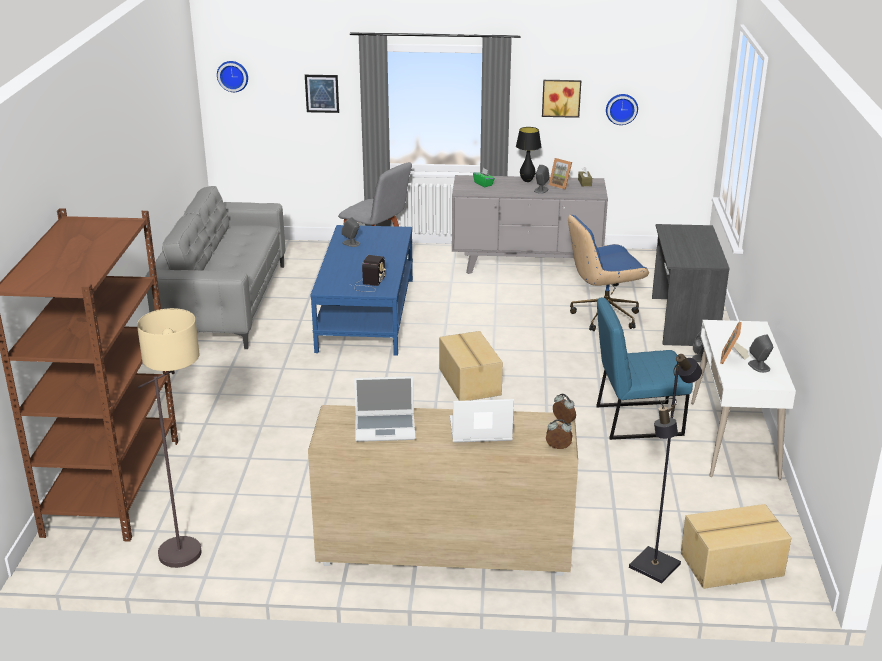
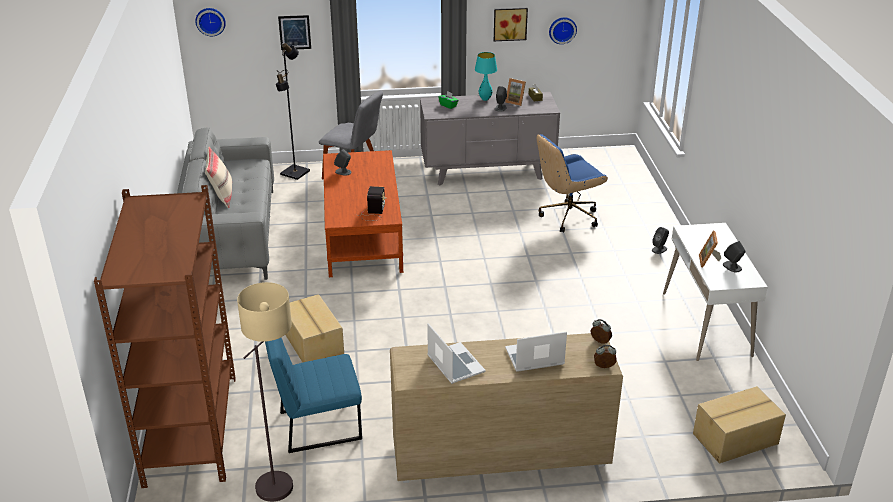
camera: 10 degrees left, 5 degrees up
blue coffee table [310,225,413,356] -> brown coffee table [323,150,403,277]
laptop [354,376,415,442] -> laptop turned 105 degrees counterclockwise [427,323,486,384]
cardboard box [439,331,503,401] -> cardboard box moved to [286,294,344,363]
black table lamp [516,127,542,182] -> turquoise table lamp [475,52,497,101]
blue chair [596,297,693,440] -> blue chair moved to [265,338,362,453]
black floor lamp [629,354,702,583] -> black floor lamp moved to [276,43,310,180]
grey desk [652,224,730,346] -> none
none -> beige pillow [205,146,232,208]

